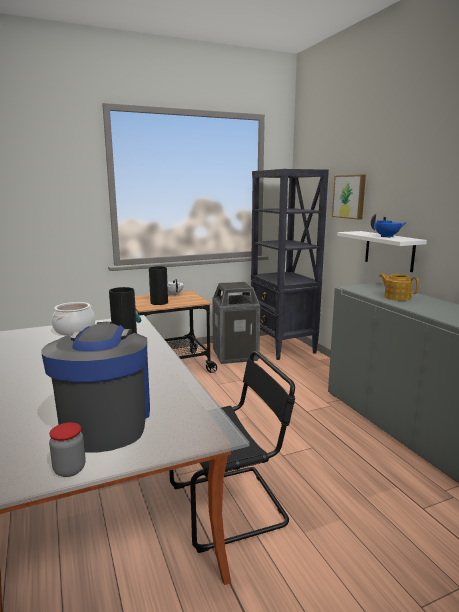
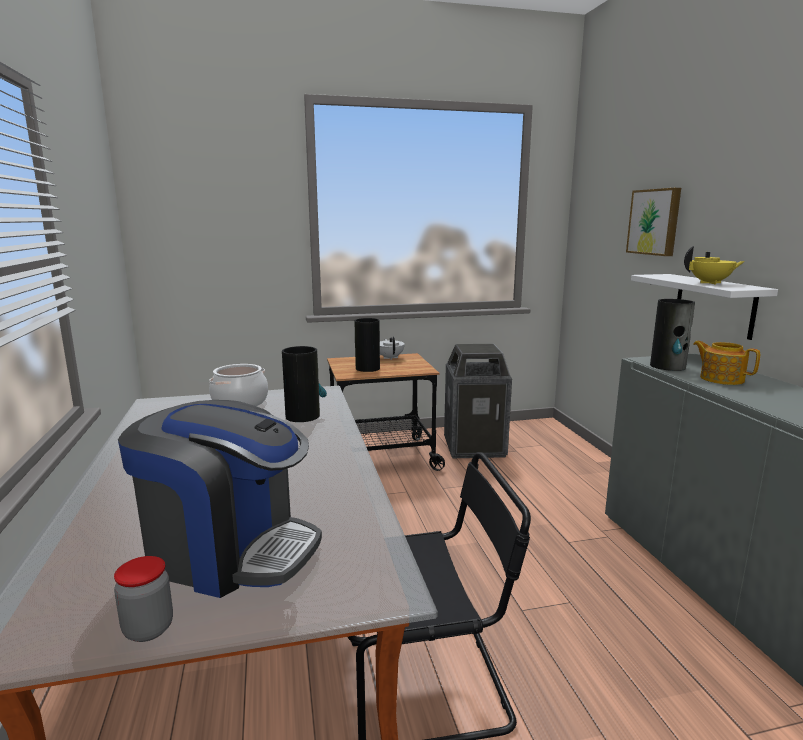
camera: 10 degrees right, 0 degrees up
coffee machine [41,321,150,453] -> coffee machine turned 105 degrees clockwise [118,400,322,598]
black bookcase [251,169,329,360] -> none
blue teapot [371,213,406,238] -> yellow teapot [684,246,745,284]
none -> vase [650,299,695,371]

